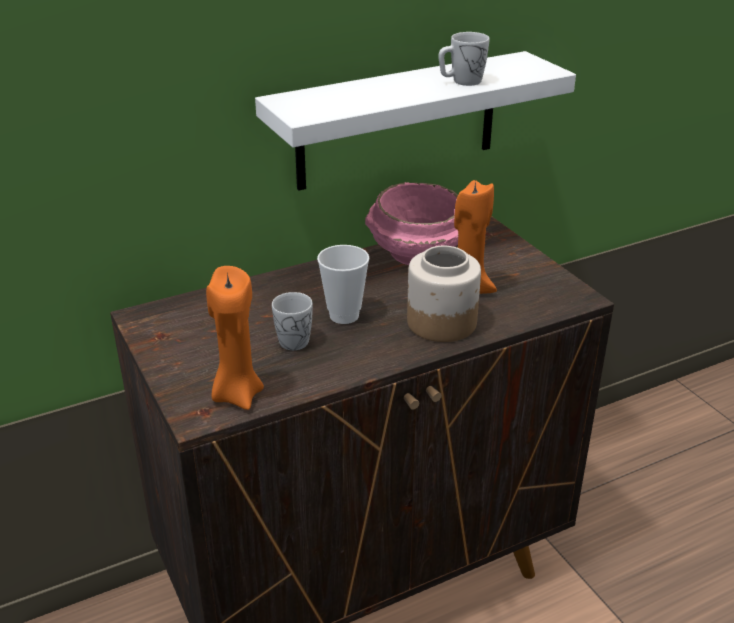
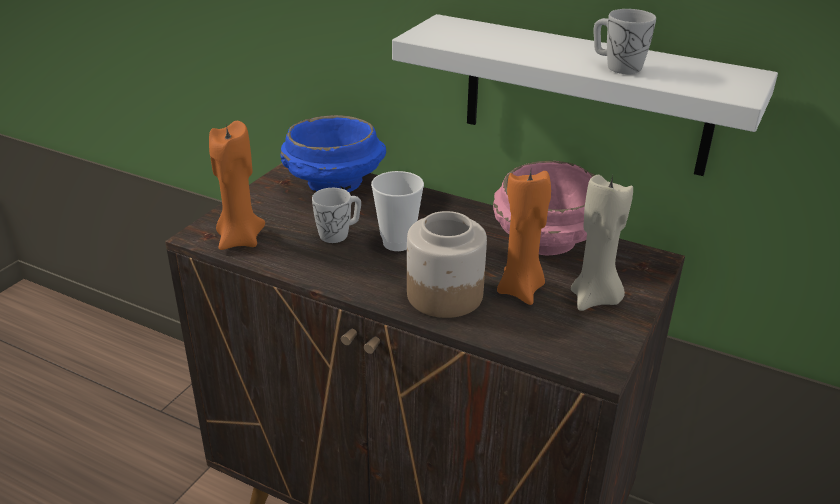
camera: 55 degrees right, 0 degrees up
none -> blue bowl [281,115,386,192]
none -> beige candle [571,175,633,311]

